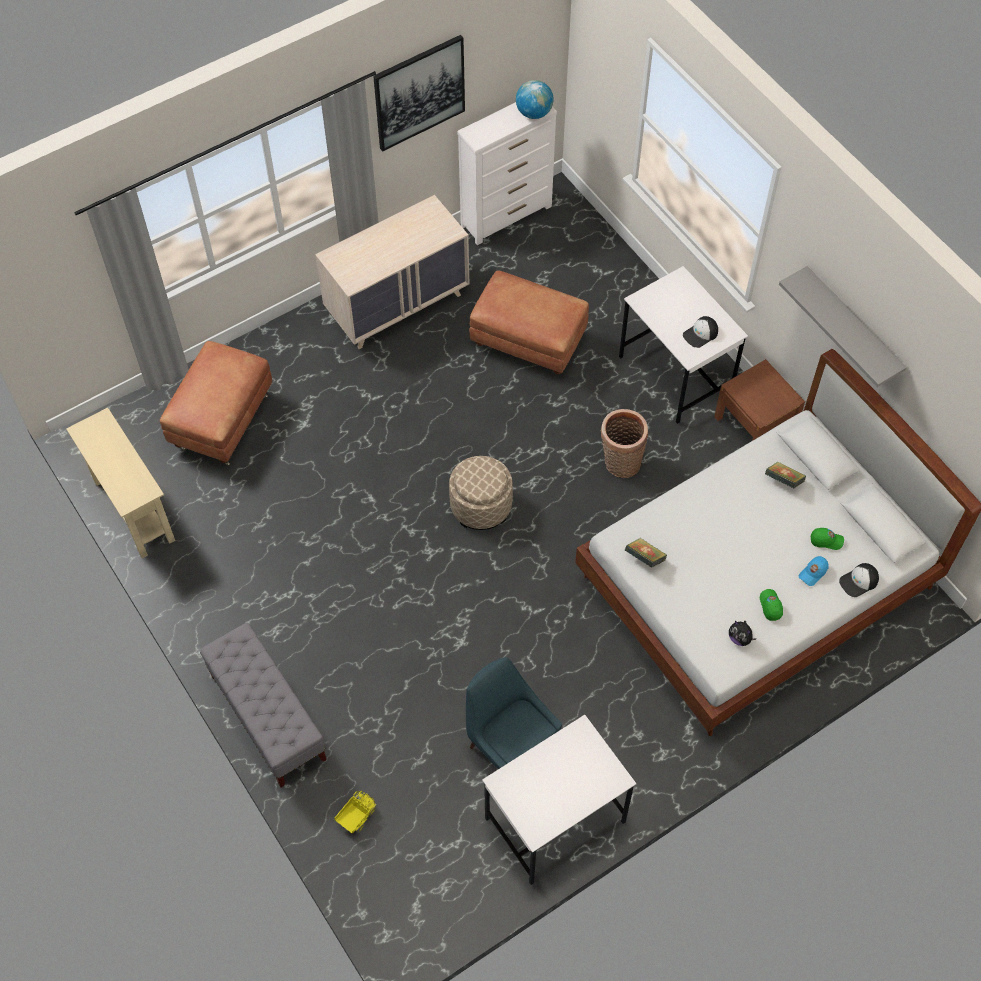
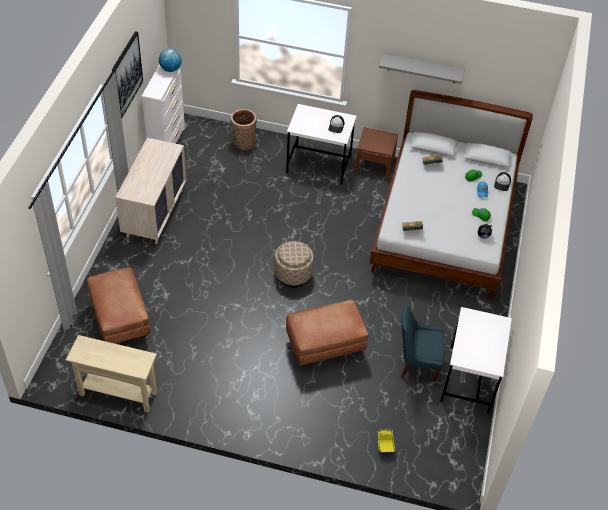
camera: 45 degrees left, 10 degrees down
grey bench [200,623,326,787] -> none
brown ottoman [469,270,589,375] -> brown ottoman moved to [286,300,369,367]
basket [600,409,648,478] -> basket moved to [230,109,257,150]

